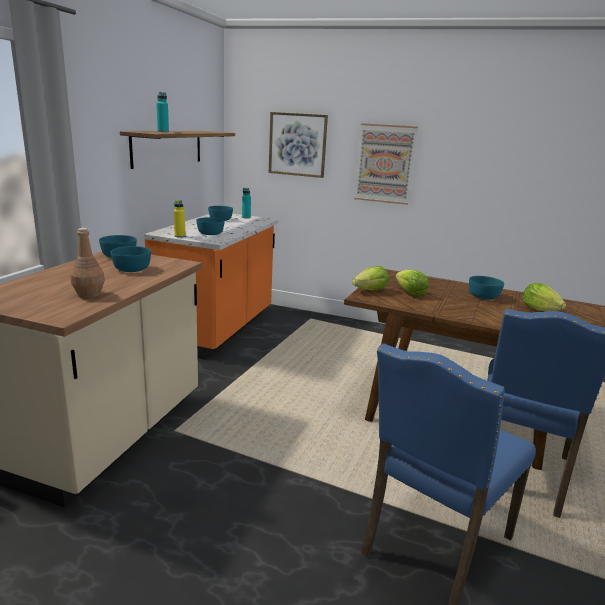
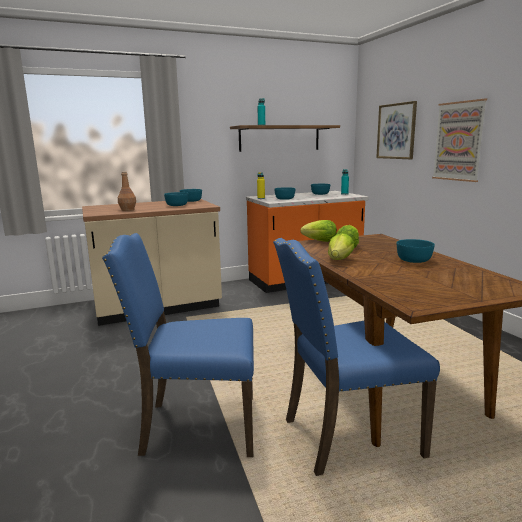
camera: 50 degrees right, 5 degrees down
lettuce [522,283,566,311] -> lettuce moved to [328,233,355,260]

